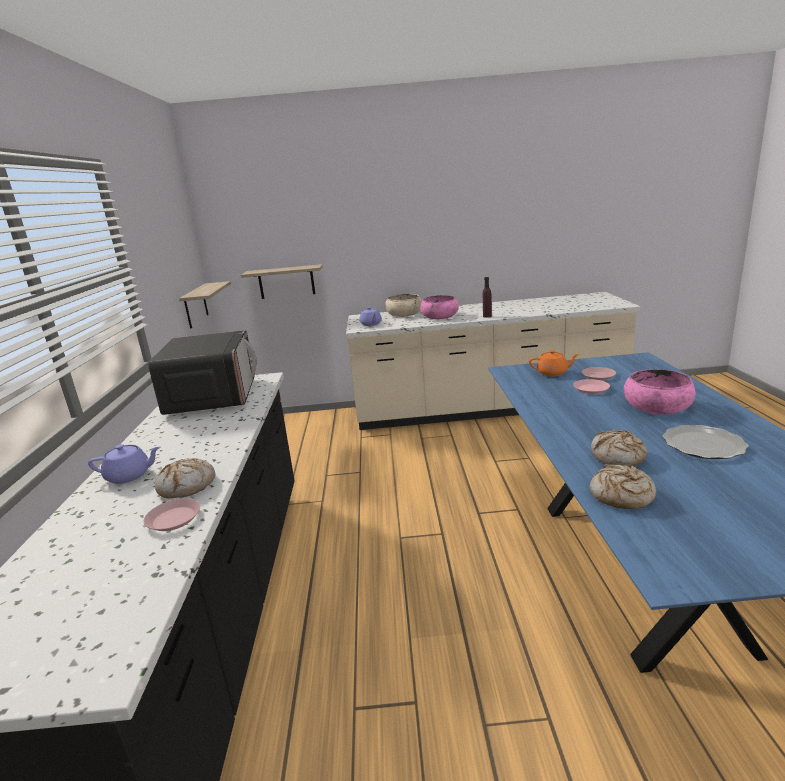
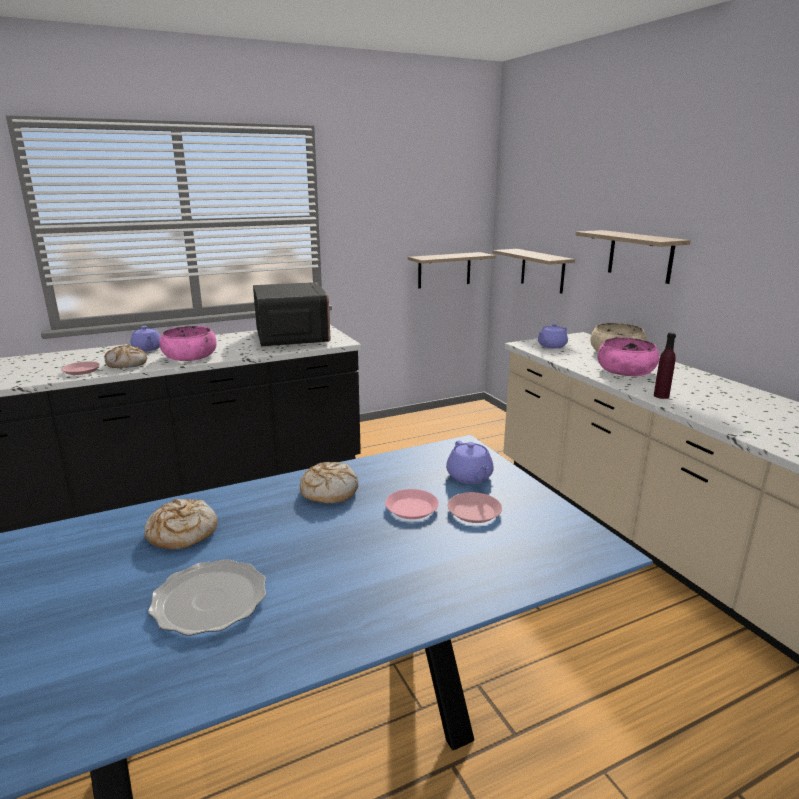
camera: 65 degrees right, 0 degrees up
microwave [149,330,256,415] -> microwave turned 75 degrees counterclockwise [253,282,330,347]
orange teapot [529,350,579,376] -> purple teapot [446,441,494,484]
bread [590,464,656,509] -> bread moved to [300,462,358,504]
pink bowl [624,369,696,414] -> pink bowl moved to [159,326,217,361]
none -> shelf [575,230,691,284]

